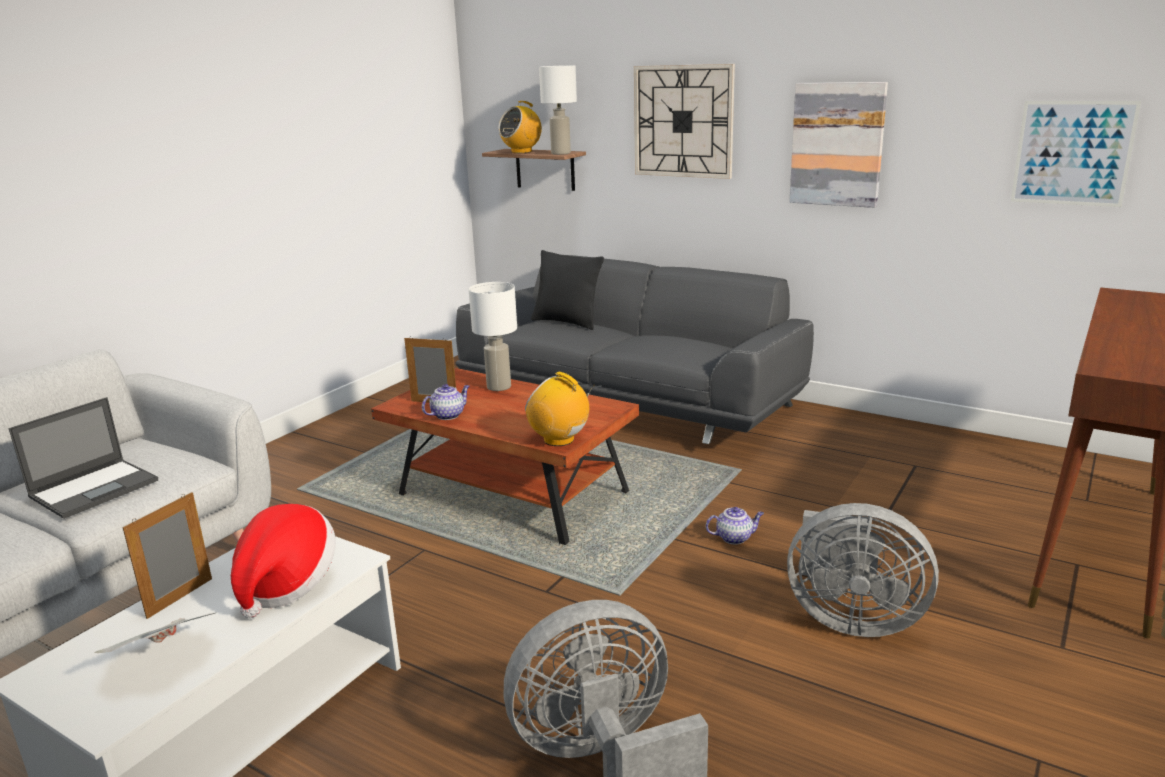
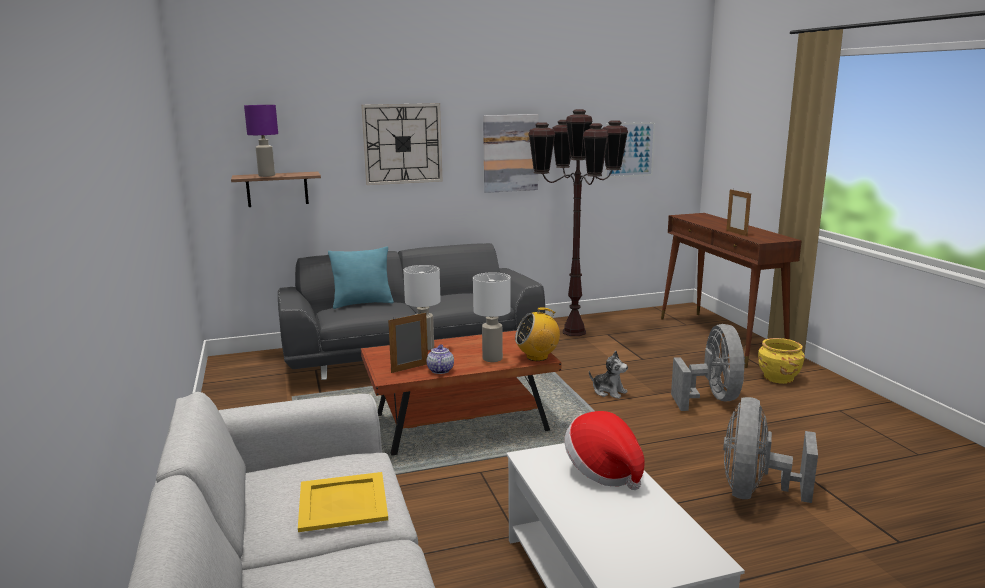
camera: 50 degrees left, 5 degrees down
laptop [8,397,158,519] -> yellow tray [298,472,388,532]
newspaper [94,613,215,653] -> none
picture frame [123,492,212,619] -> picture frame moved to [726,189,751,236]
radio [498,101,542,153] -> purple table lamp [244,105,278,177]
black pillow [531,250,604,330] -> turquoise pillow [328,246,394,309]
white table lamp [539,65,577,155] -> white table lamp moved to [473,272,511,362]
teapot [706,507,764,544] -> plush toy [589,351,628,399]
grey fan [787,503,939,637] -> grey fan turned 60 degrees counterclockwise [671,324,745,411]
none -> brown floor lamp [528,109,628,336]
none -> yellow planter [758,338,805,384]

